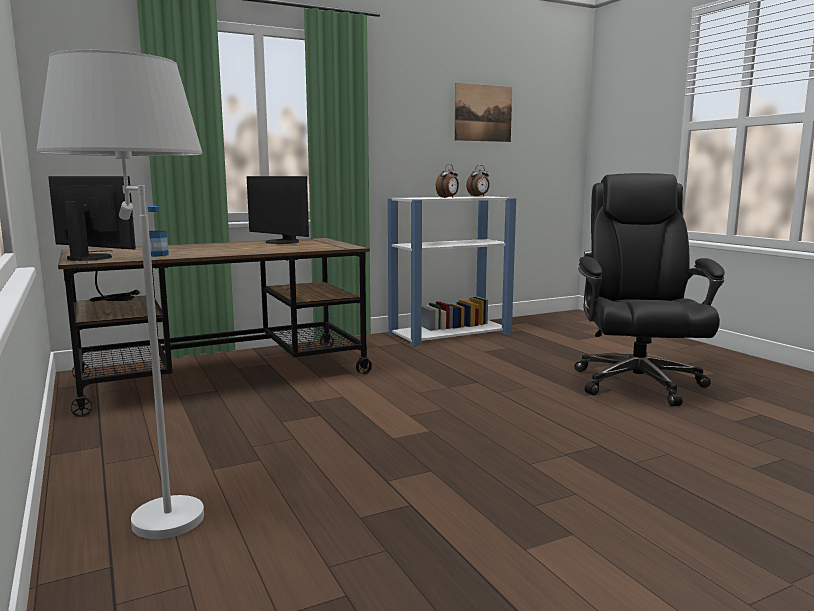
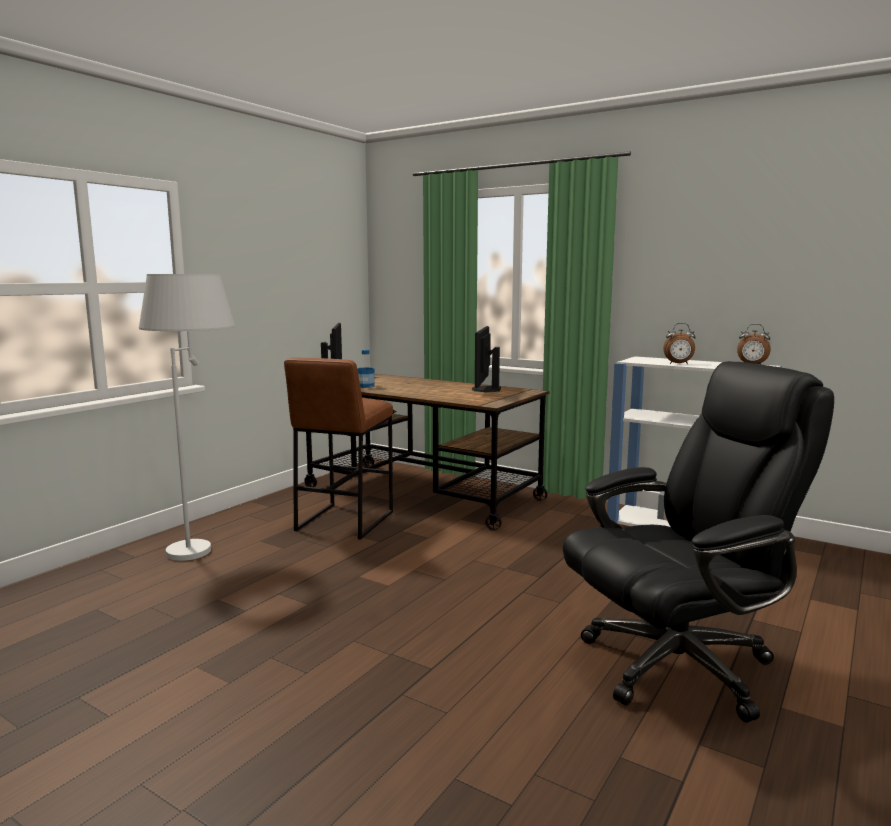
camera: 60 degrees right, 0 degrees up
picture [454,83,512,142] -> none
none -> brown stool [284,357,393,540]

